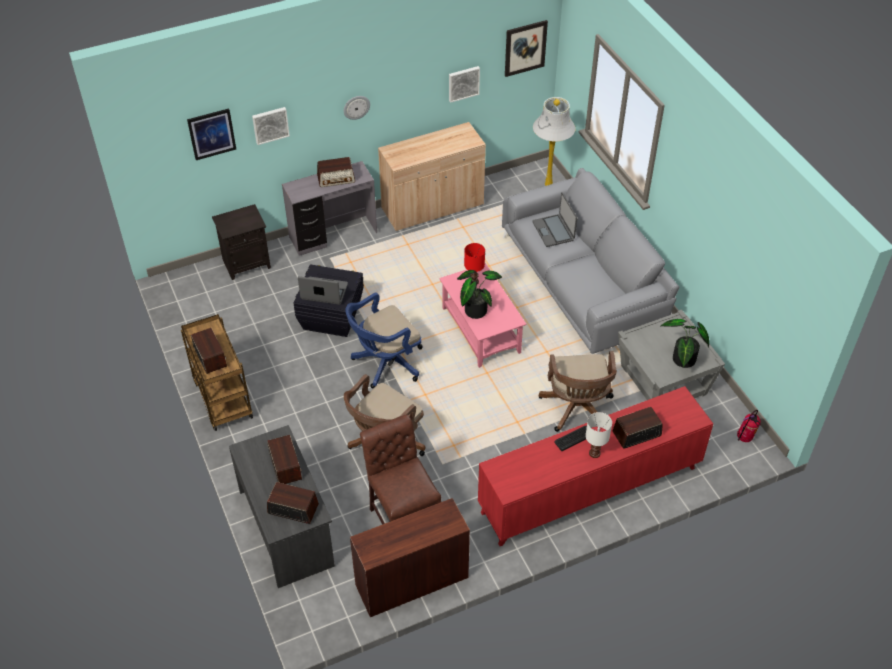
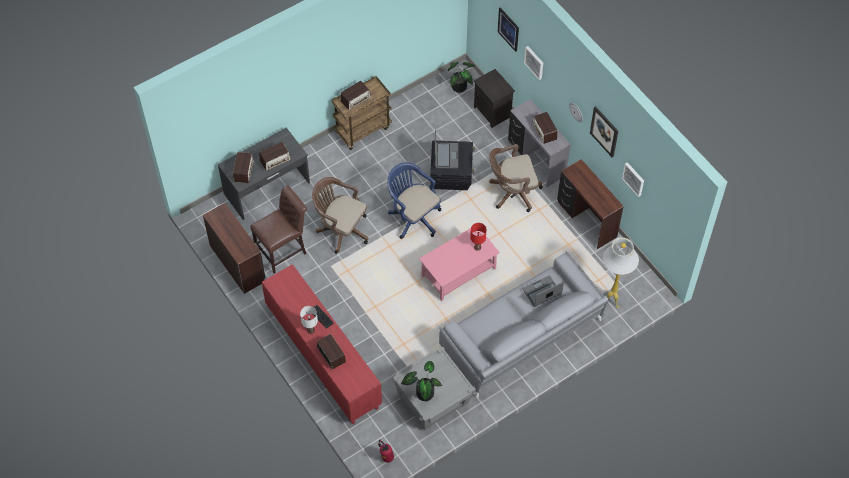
camera: 80 degrees right, 10 degrees up
beige cabinet [378,122,486,231] -> brown desk [557,159,624,249]
potted plant [457,270,502,319] -> potted plant moved to [447,62,475,93]
picture [505,20,548,77] -> picture moved to [590,106,618,158]
brown office chair [538,351,617,432] -> brown office chair moved to [489,144,542,212]

